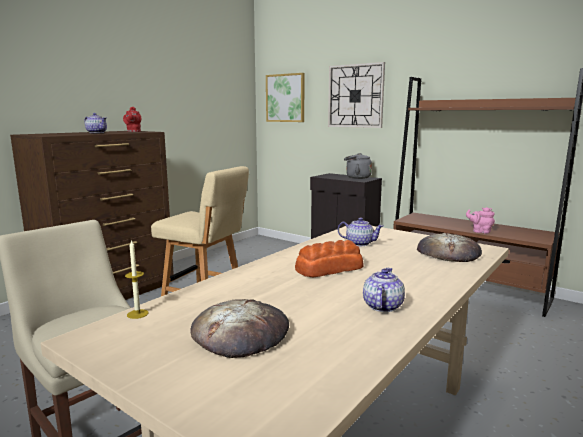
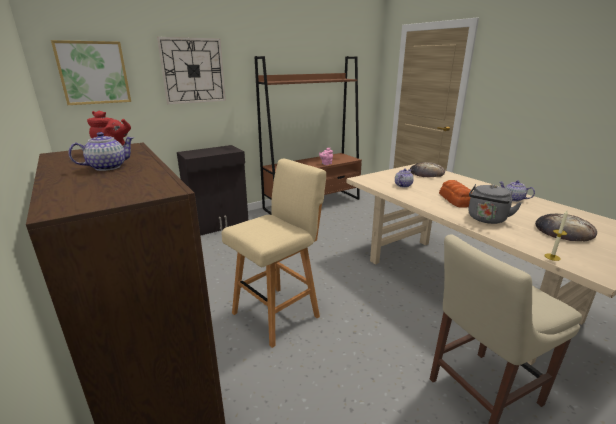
camera: 70 degrees left, 10 degrees up
grey kettle [344,153,372,179] -> grey kettle moved to [468,184,522,224]

